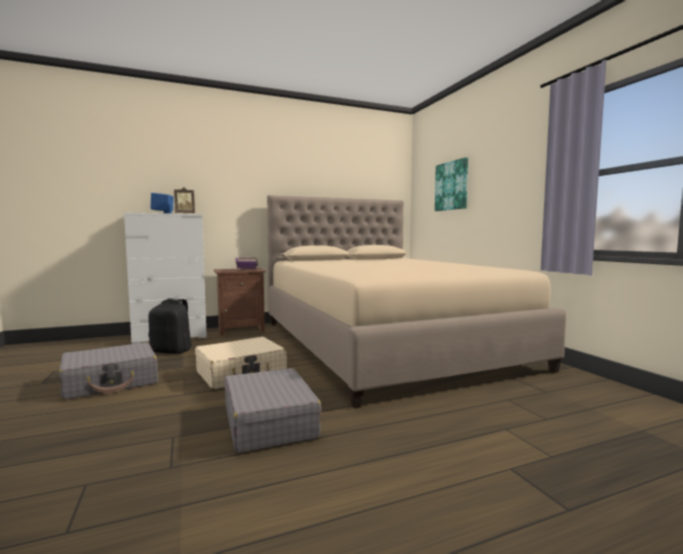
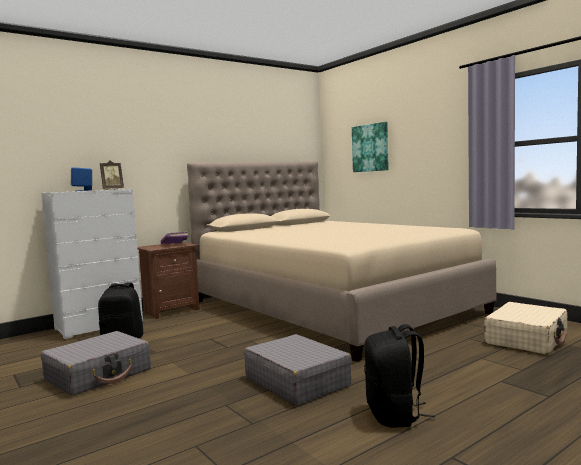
camera: 15 degrees left, 0 degrees up
beige suitcase [195,337,287,389] -> beige suitcase moved to [485,302,567,354]
none -> black backpack [364,324,435,428]

